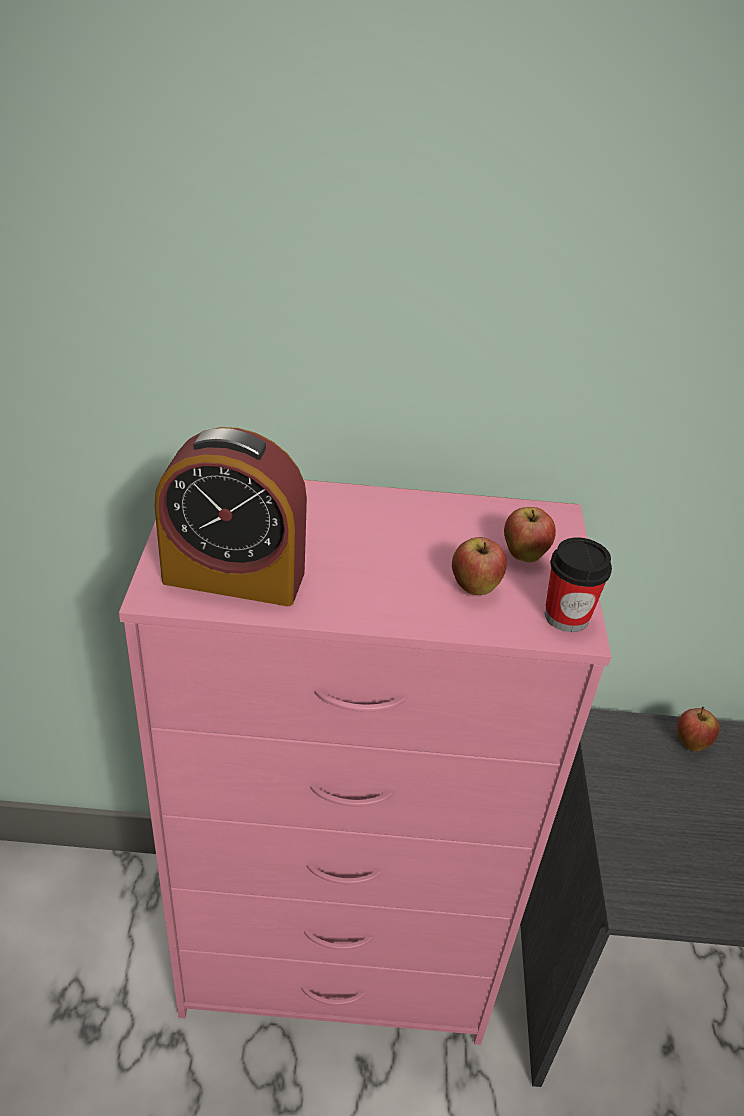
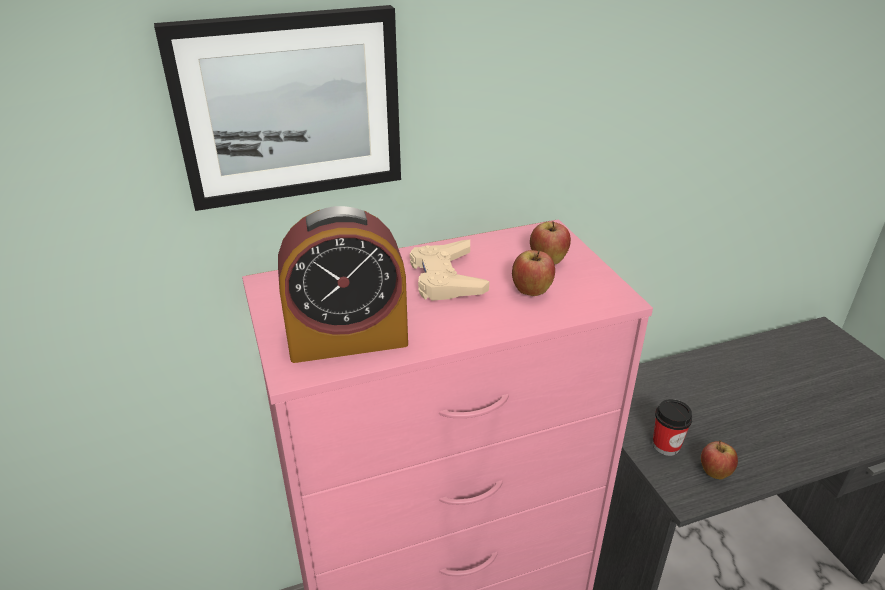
camera: 20 degrees left, 5 degrees down
cup [545,537,612,632] -> cup moved to [653,399,693,456]
apple [677,707,720,751] -> apple moved to [701,440,738,479]
none -> picture [154,5,401,211]
none -> beige game controller [410,240,489,301]

